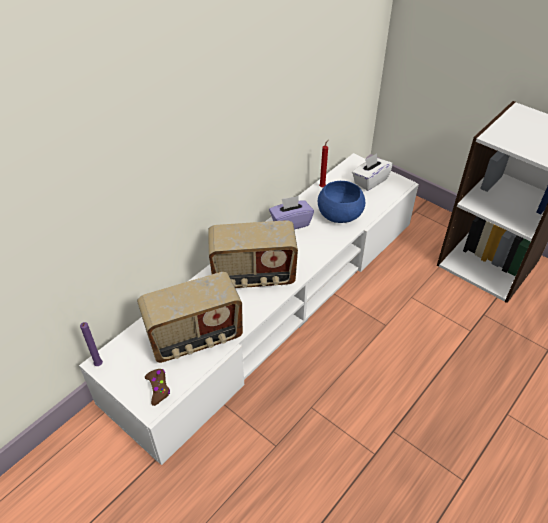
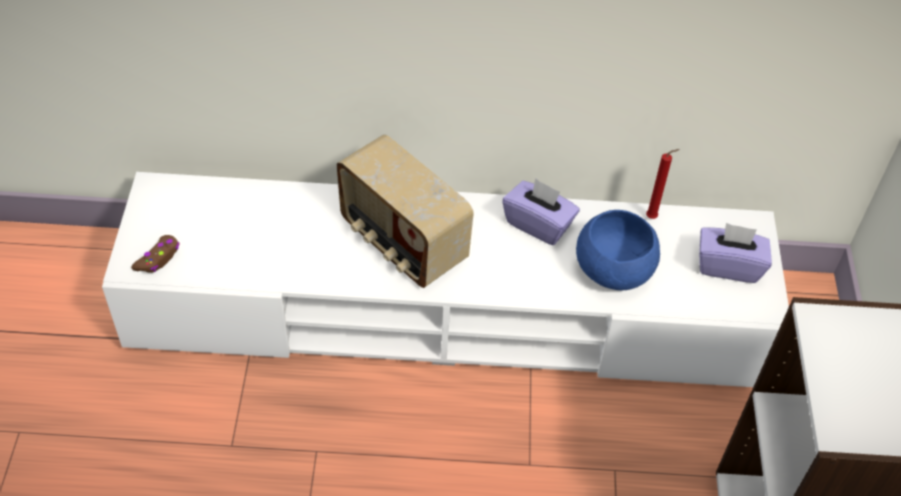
camera: 50 degrees right, 5 degrees up
purple candle [80,322,103,366] -> none
radio [137,272,243,363] -> none
white tissue box [352,153,393,191] -> purple tissue box [699,223,772,283]

